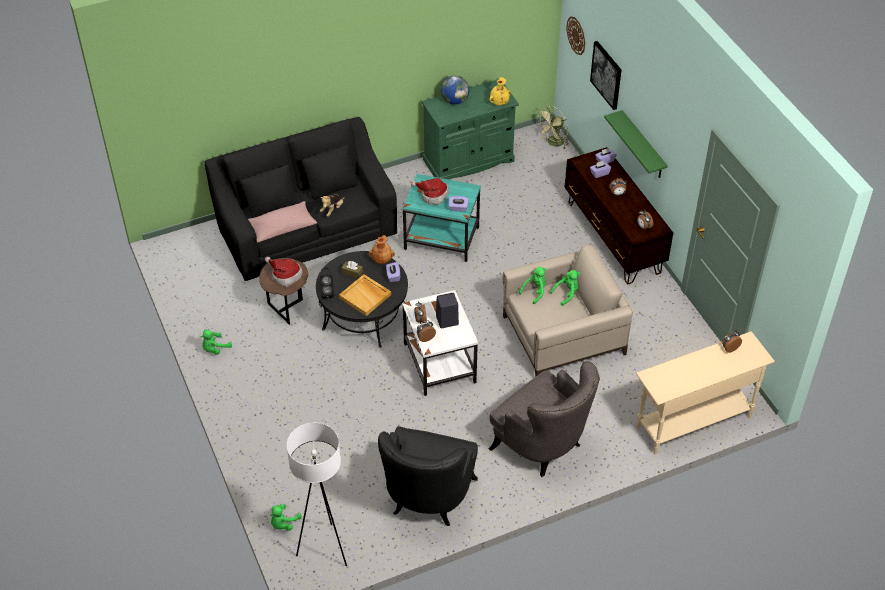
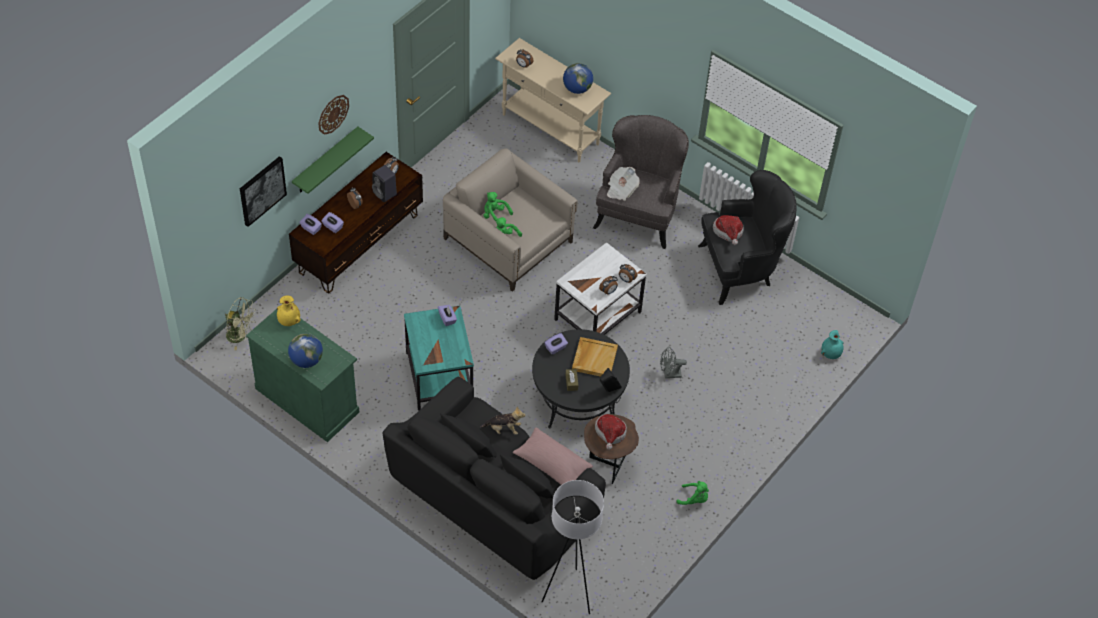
camera: 120 degrees left, 5 degrees up
green plush toy [270,504,301,531] -> turquoise vase [821,330,844,359]
white floor lamp [286,423,347,566] -> white floor lamp moved to [541,480,604,614]
brown vase [369,235,395,264] -> none
hat [411,178,449,205] -> hat moved to [713,215,744,245]
black speaker [436,293,459,328] -> black speaker moved to [372,165,397,202]
wall clock [566,16,585,55] -> wall clock moved to [318,95,349,135]
none -> globe [563,63,593,94]
none -> newspaper [607,167,640,201]
none -> grey fan [660,347,687,378]

